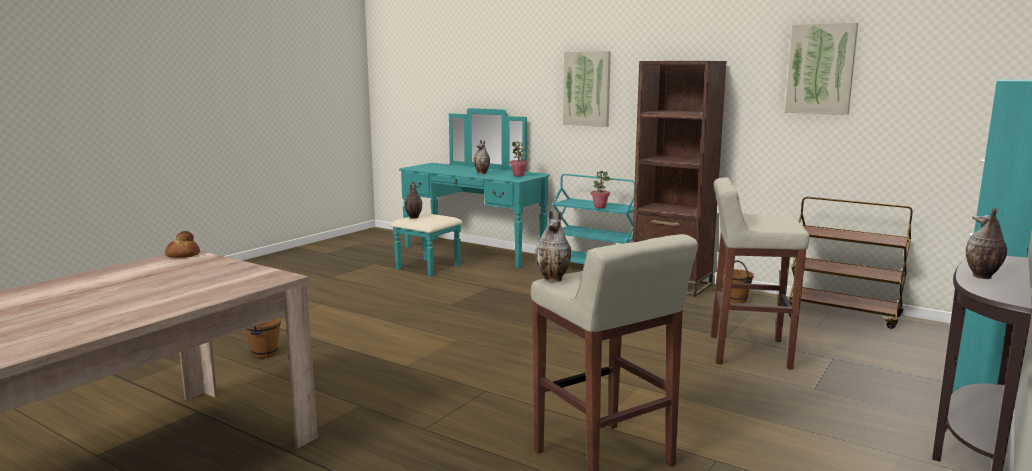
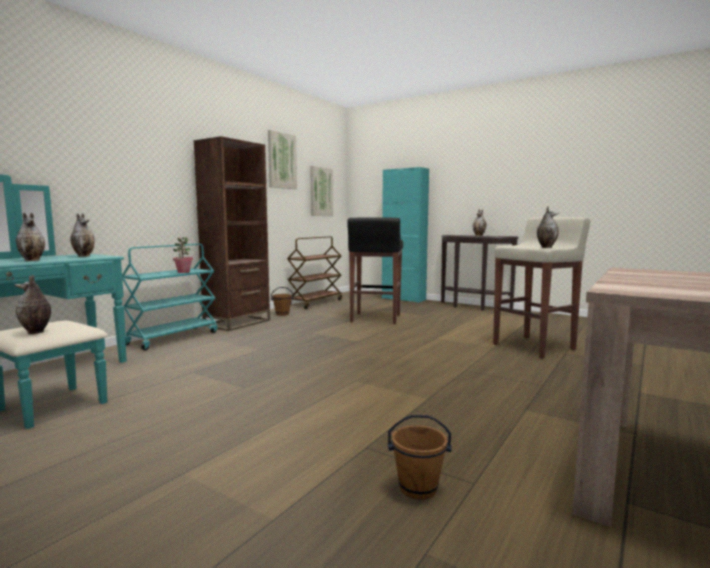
camera: 90 degrees left, 5 degrees down
bread [165,231,200,258] -> none
potted plant [510,141,528,177] -> vase [70,213,95,257]
picture [563,51,611,127] -> picture moved to [310,166,333,216]
beige stool [711,177,809,370] -> black stool [347,218,403,324]

